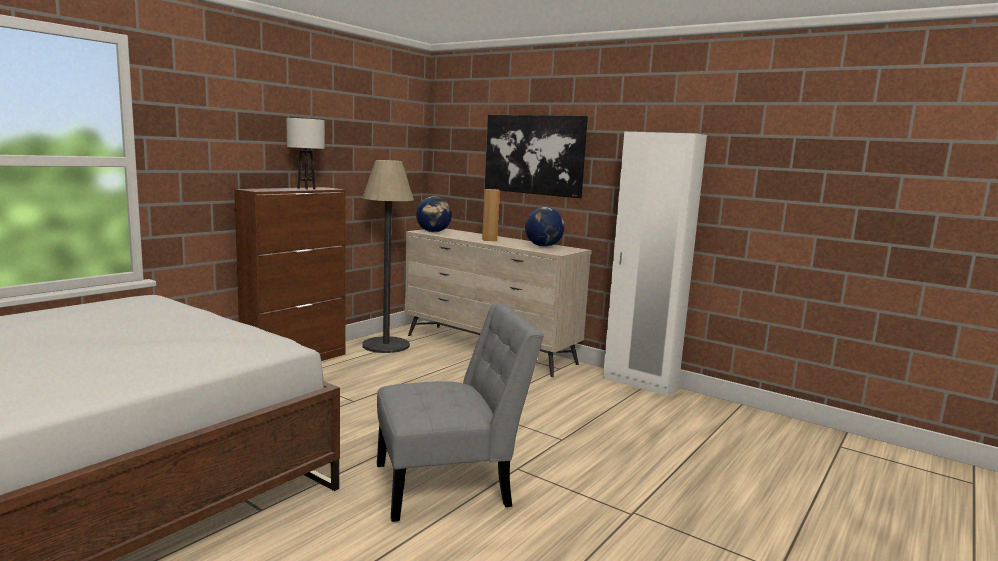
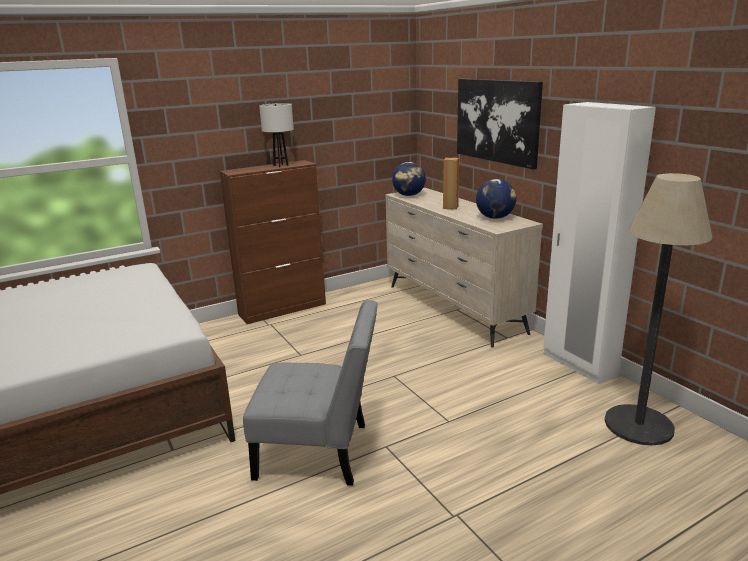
camera: 25 degrees right, 10 degrees up
floor lamp [362,160,414,353] -> floor lamp moved to [605,173,712,446]

